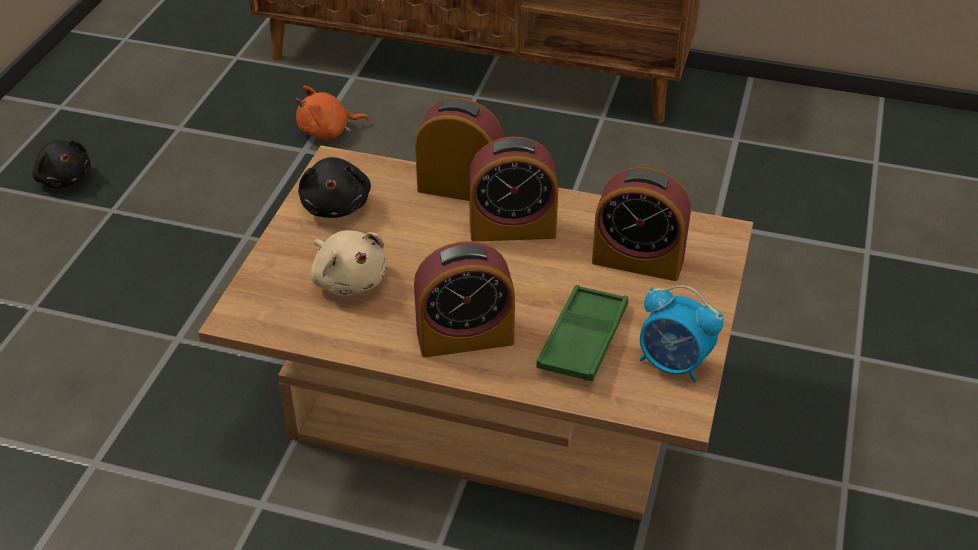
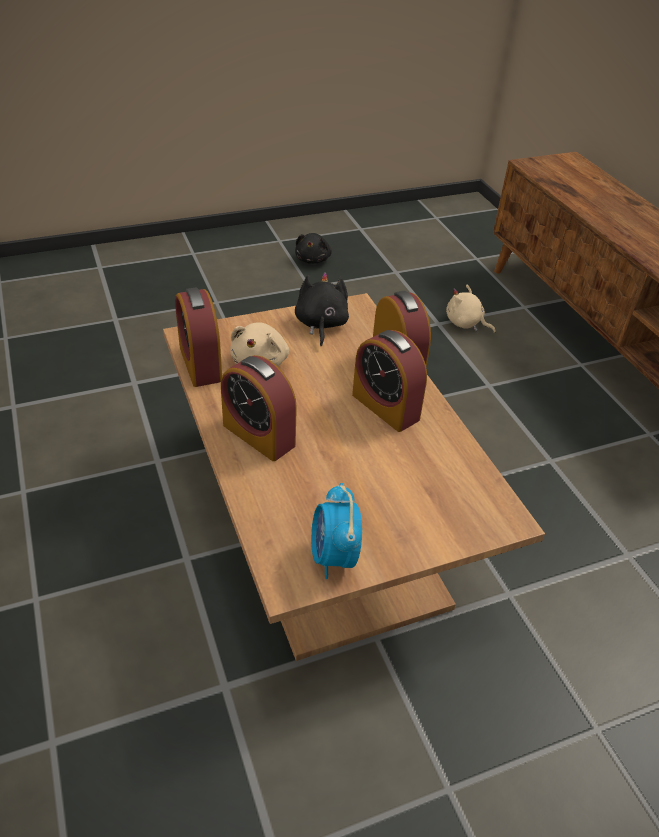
camera: 50 degrees right, 0 degrees up
orange plush toy [296,86,369,139] -> beige plush toy [446,285,496,333]
black plush toy [298,157,371,218] -> black plush toy turned 135 degrees clockwise [295,273,349,347]
green tray [536,285,628,382] -> none
alarm clock [592,167,691,281] -> alarm clock moved to [175,287,222,387]

